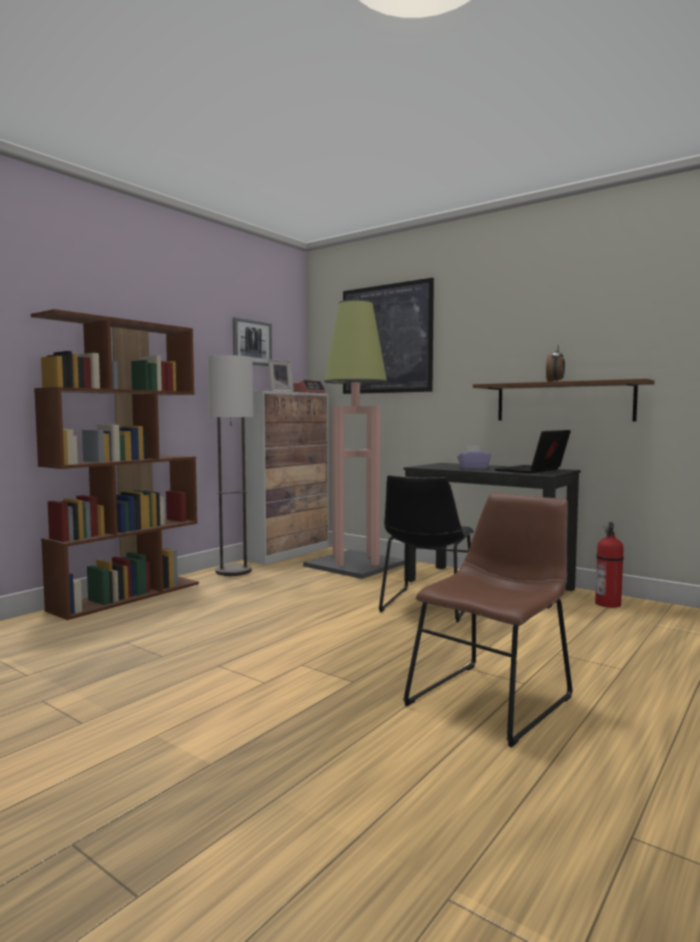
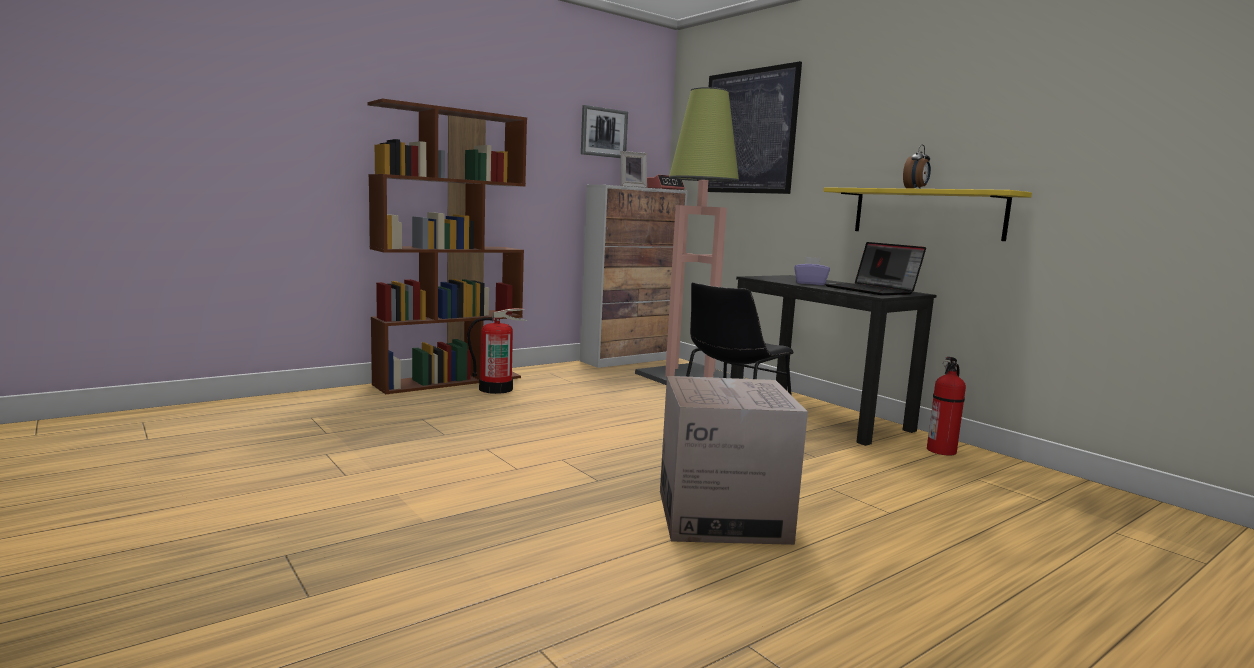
camera: 15 degrees right, 5 degrees up
floor lamp [207,355,253,576] -> none
brown chair [403,492,573,747] -> cardboard box [660,376,808,545]
brown shelf [473,379,655,421] -> yellow shelf [823,187,1032,241]
laptop [495,430,571,473] -> laptop turned 90 degrees counterclockwise [825,242,926,295]
none -> fire extinguisher [467,308,528,394]

